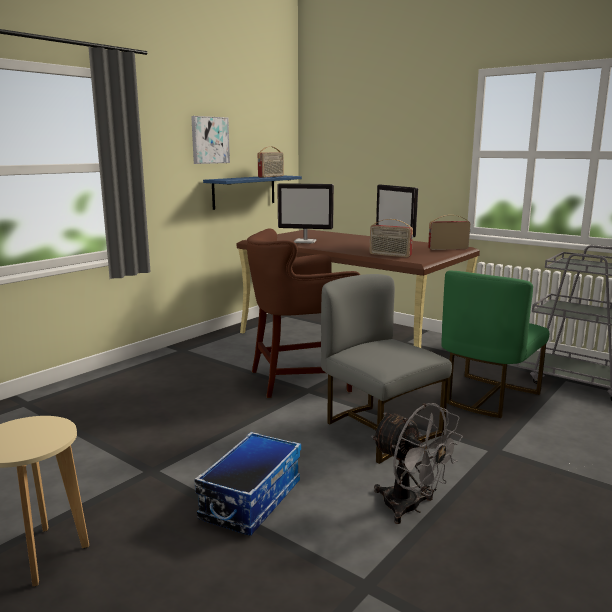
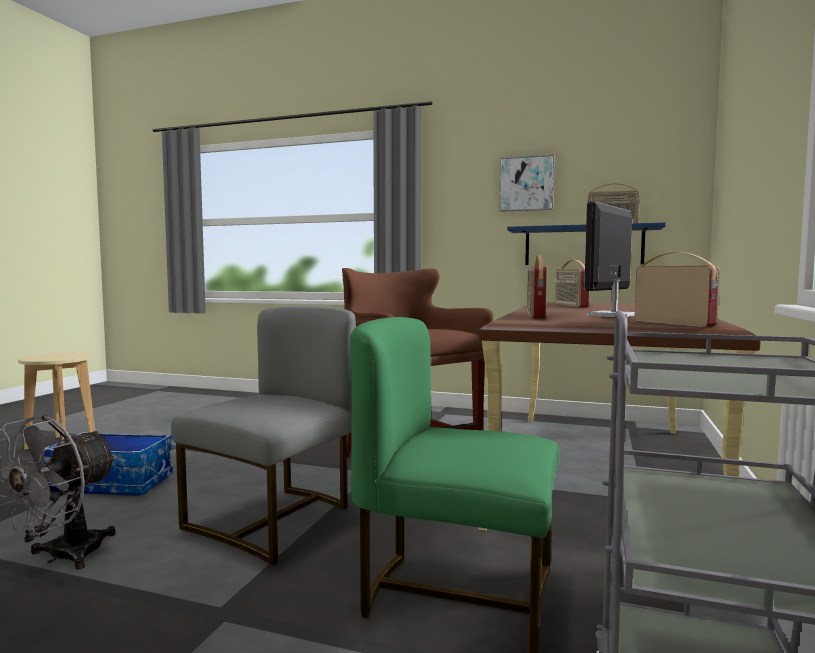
camera: 70 degrees right, 10 degrees down
monitor [277,183,334,243] -> radio [555,260,589,307]

